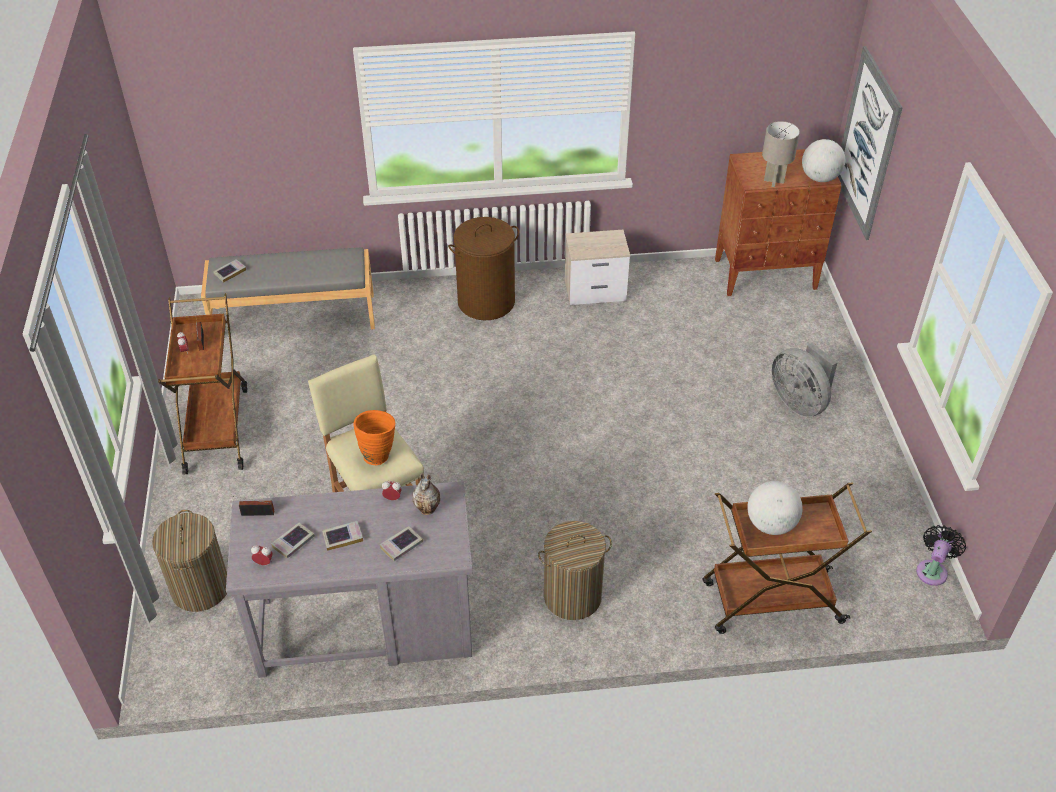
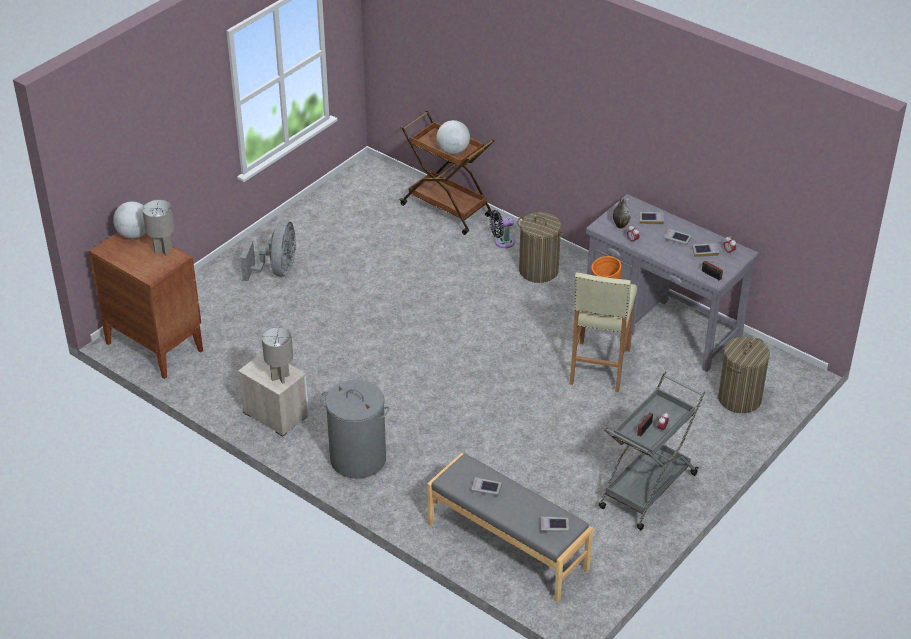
camera: 135 degrees left, 5 degrees down
brown cart [158,293,248,475] -> grey cart [599,372,705,530]
brown laundry basket [448,217,519,320] -> grey laundry basket [320,380,390,479]
picture [838,46,903,240] -> none
black fan [916,525,966,586] -> black fan moved to [490,210,515,248]
none -> grey table lamp [262,327,293,384]
none -> book [471,477,502,496]

